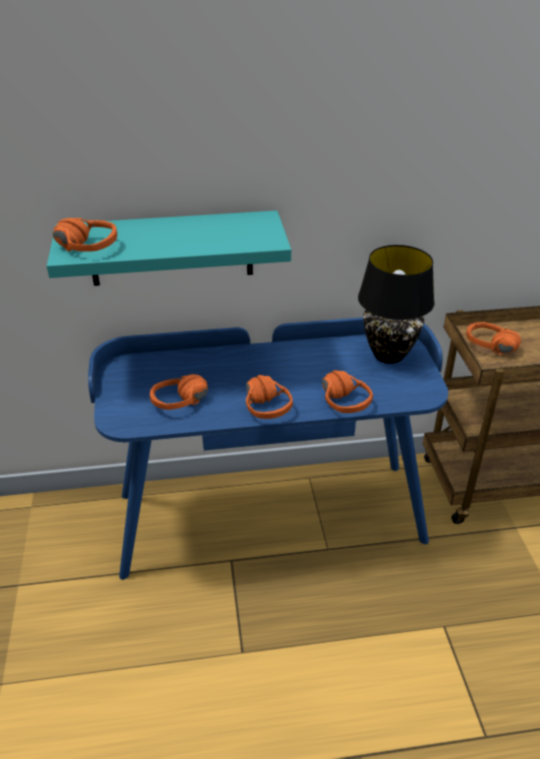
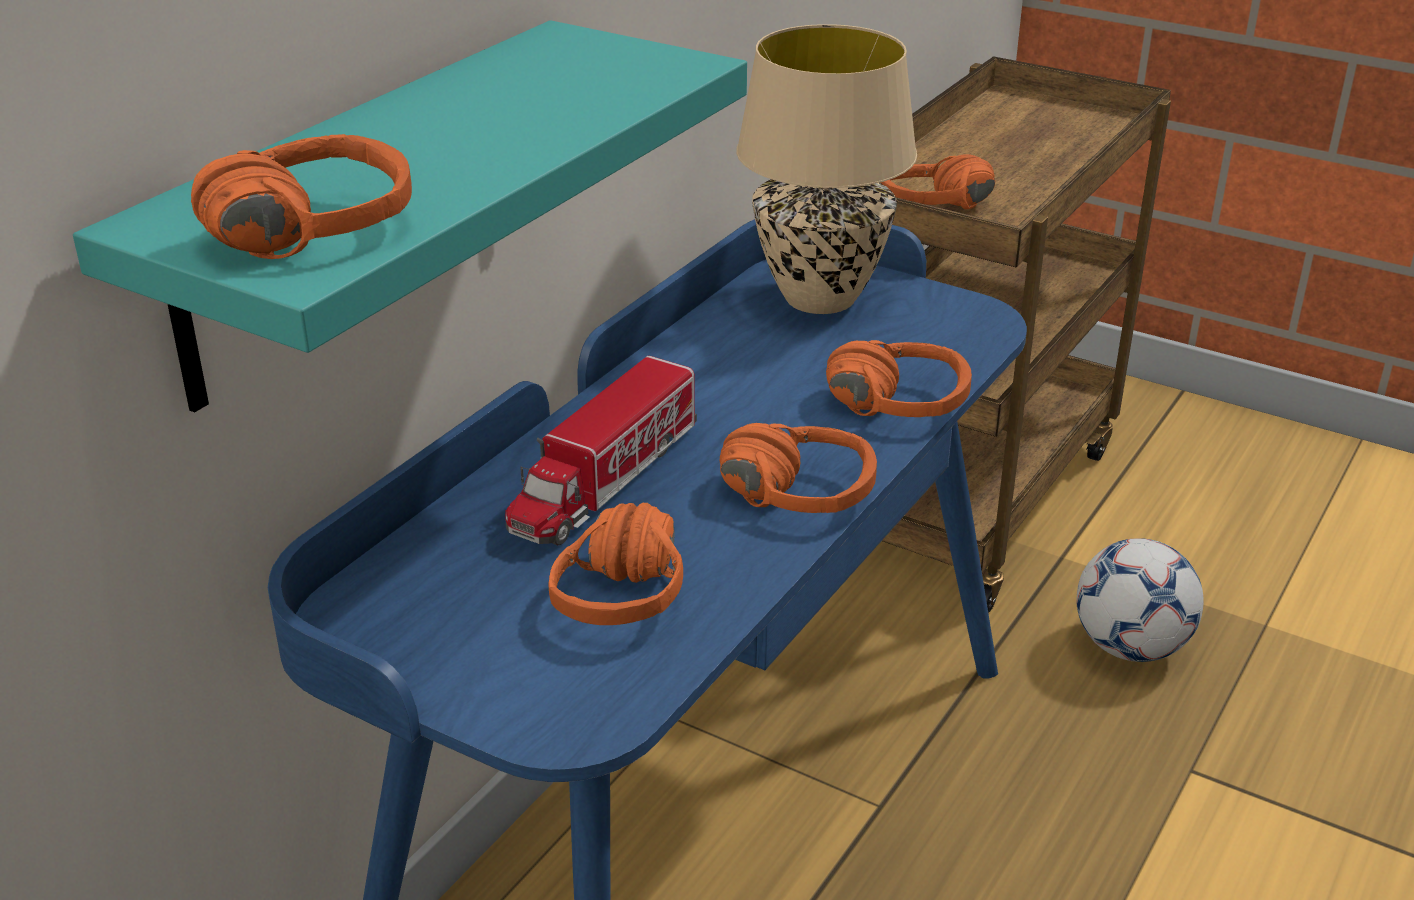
camera: 50 degrees left, 5 degrees down
black table lamp [358,245,435,364] -> beige table lamp [736,24,917,314]
none -> toy truck [505,356,697,545]
none -> football [1076,538,1203,662]

